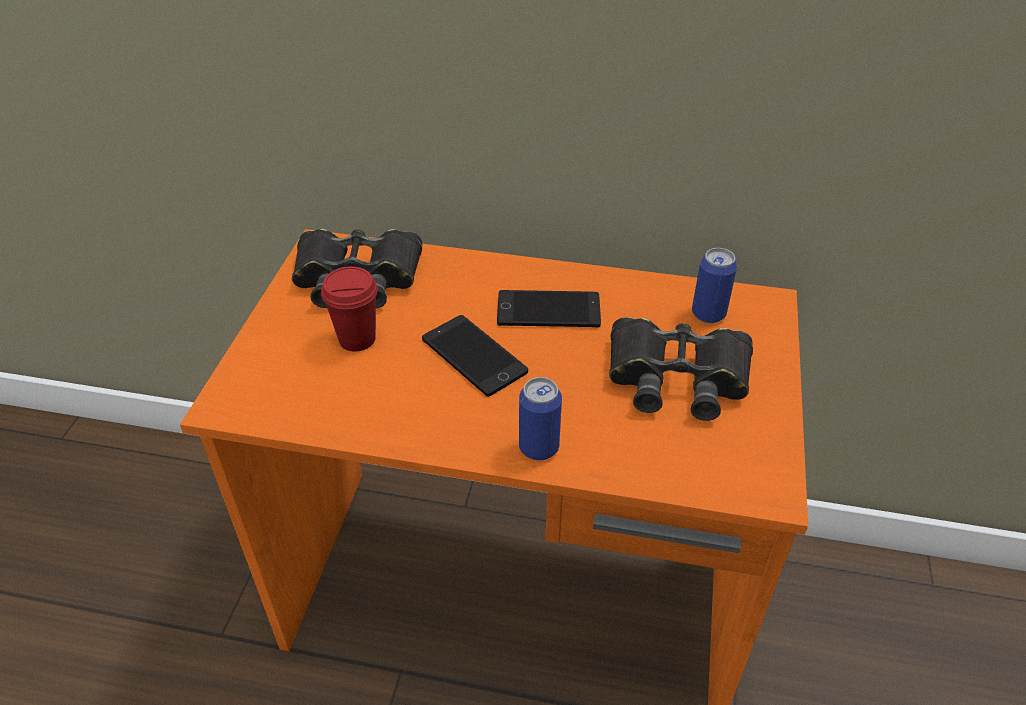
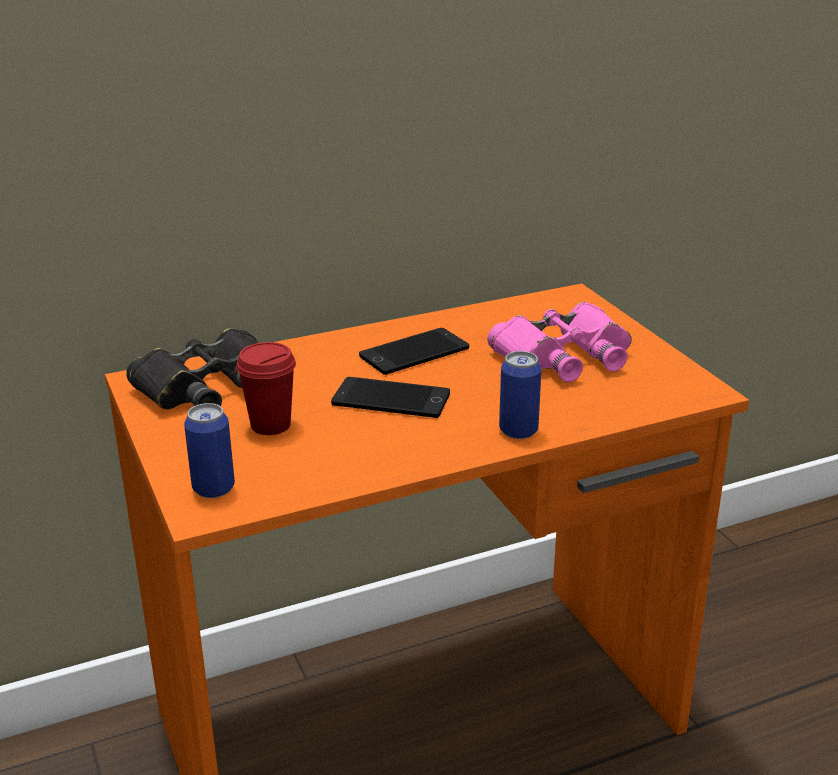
camera: 35 degrees left, 15 degrees down
black binoculars [609,317,753,421] -> pink binoculars [487,302,632,382]
can [692,248,737,323] -> can moved to [184,403,235,498]

